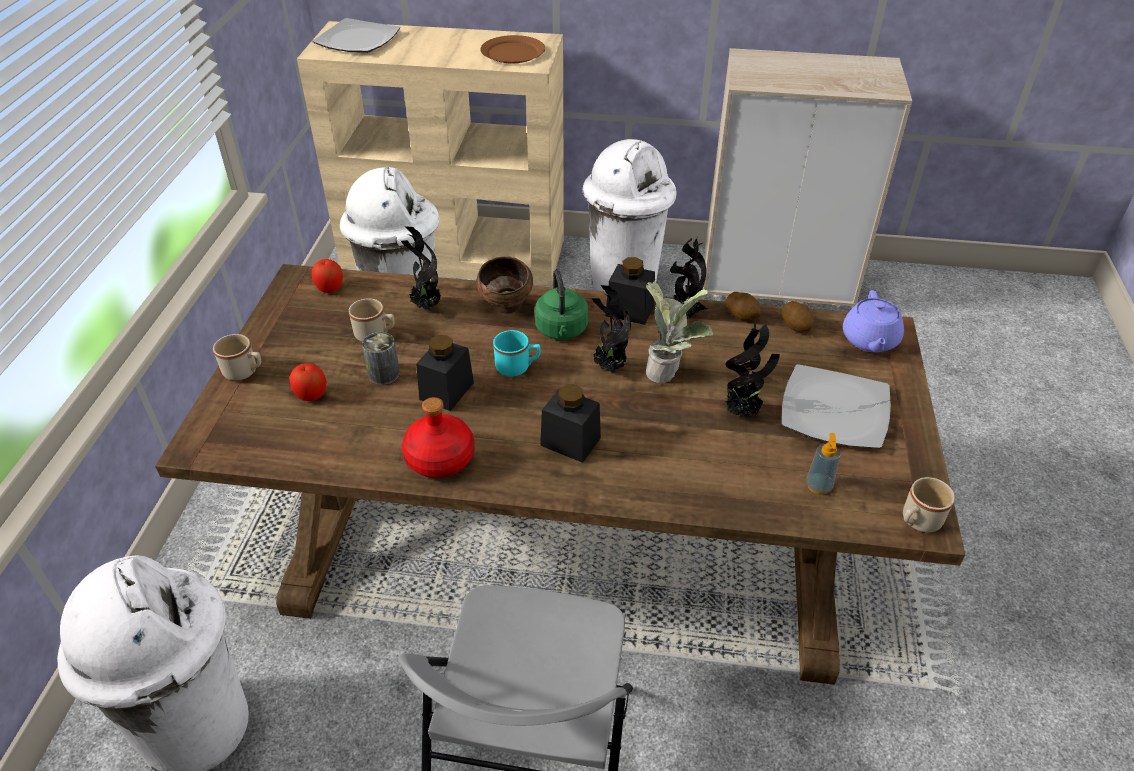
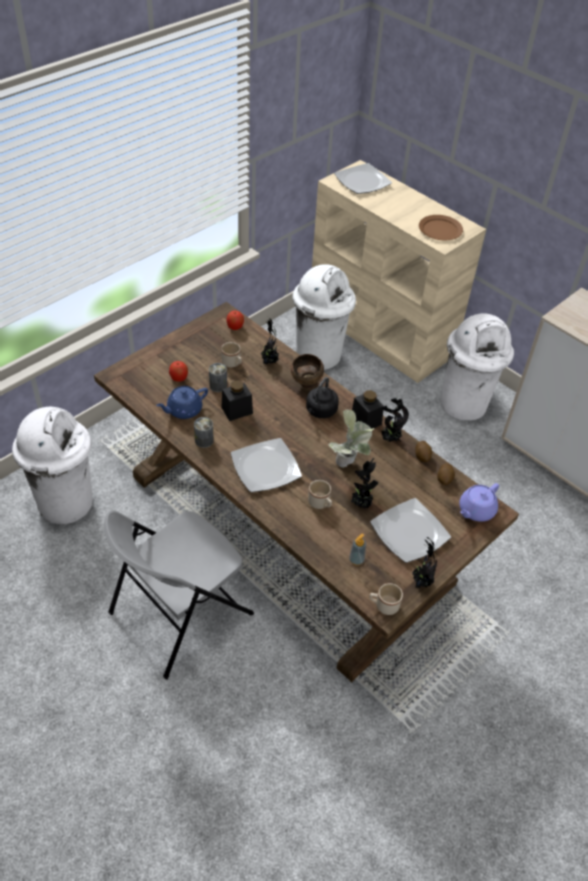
camera: 35 degrees right, 5 degrees up
beige mug [213,334,261,381] -> beige mug moved to [308,480,332,509]
red bottle [402,397,475,478] -> can [194,417,214,448]
turquoise mug [493,330,541,377] -> none
green kettle [535,269,588,340] -> black kettle [306,377,339,418]
black jar [540,384,601,463] -> plate [231,438,302,492]
potted plant [591,285,631,373] -> potted plant moved to [410,537,437,588]
none -> blue teapot [156,386,208,419]

